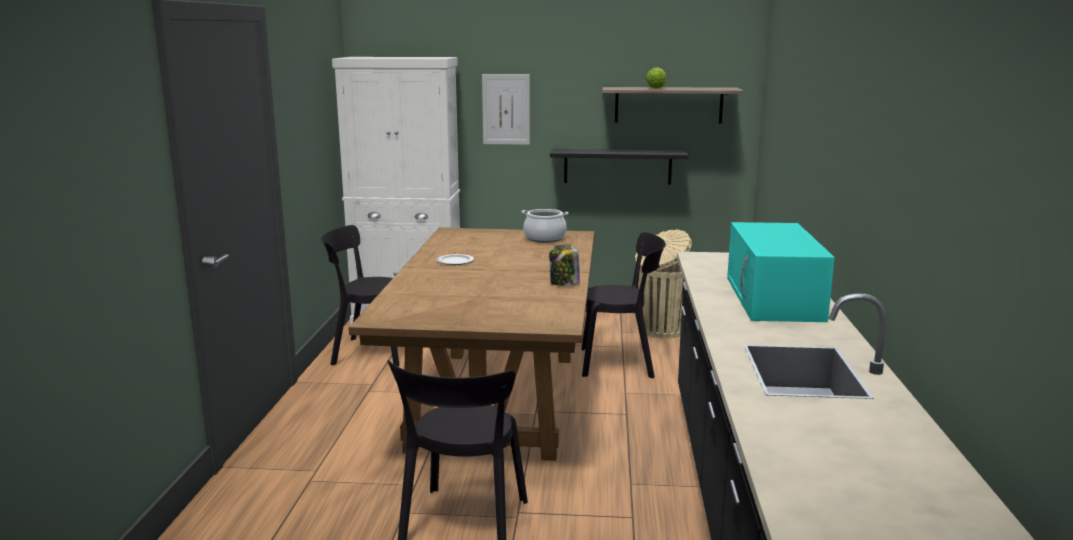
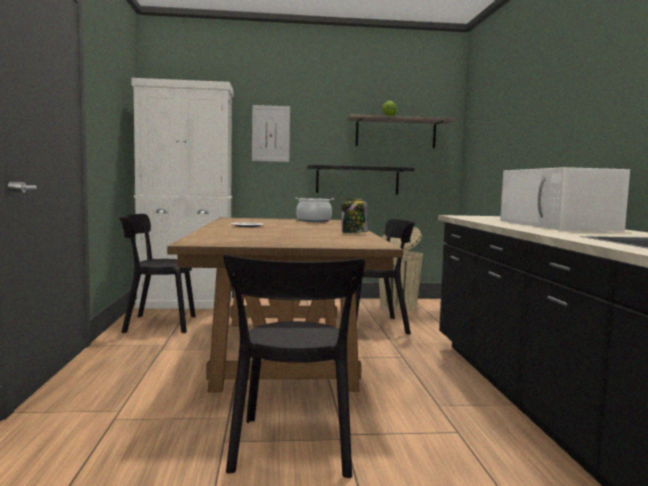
camera: 10 degrees left, 10 degrees down
turquoise microwave [727,222,835,322] -> white microwave [500,167,630,231]

